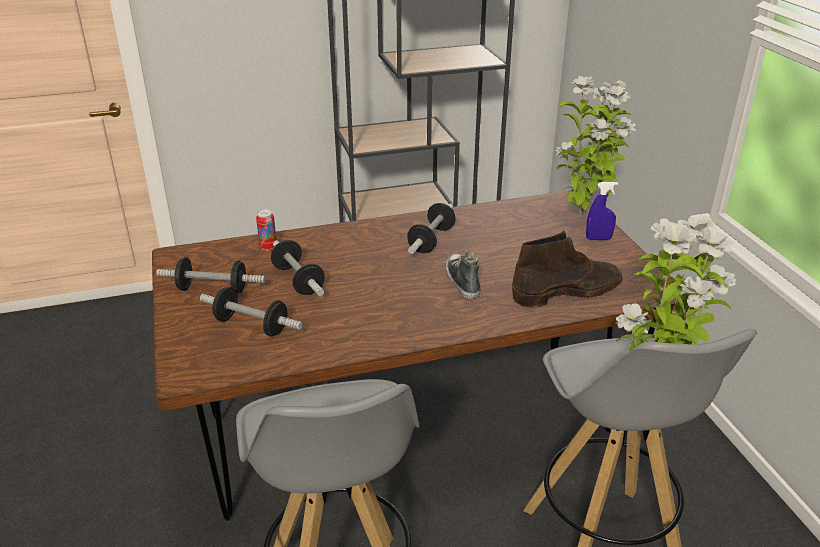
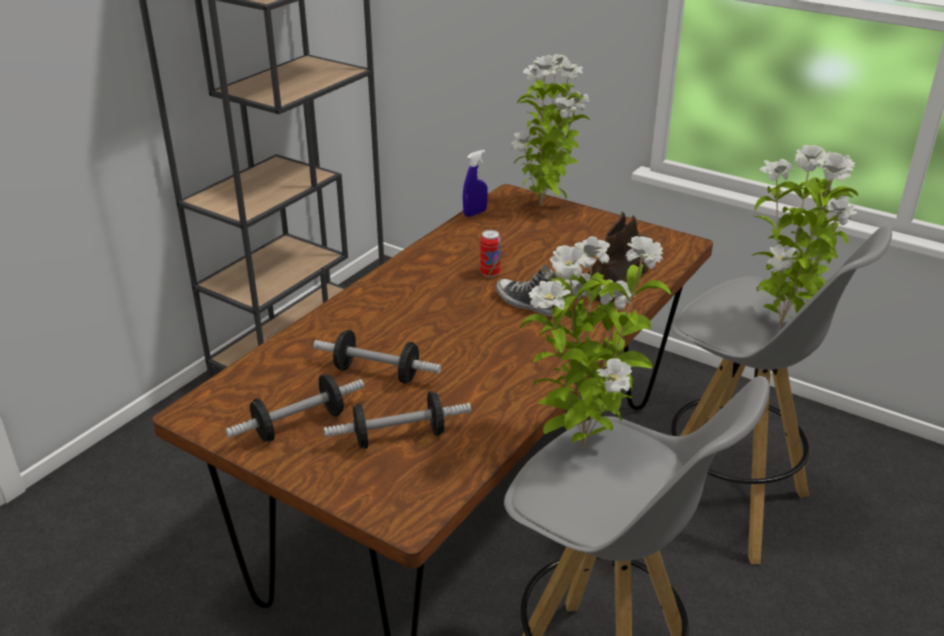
camera: 40 degrees left, 0 degrees up
can [256,209,276,251] -> can moved to [480,230,501,277]
dumbbell [407,203,456,254] -> none
blue spray bottle [586,182,618,240] -> blue spray bottle moved to [463,150,488,217]
none -> potted plant [520,236,671,448]

